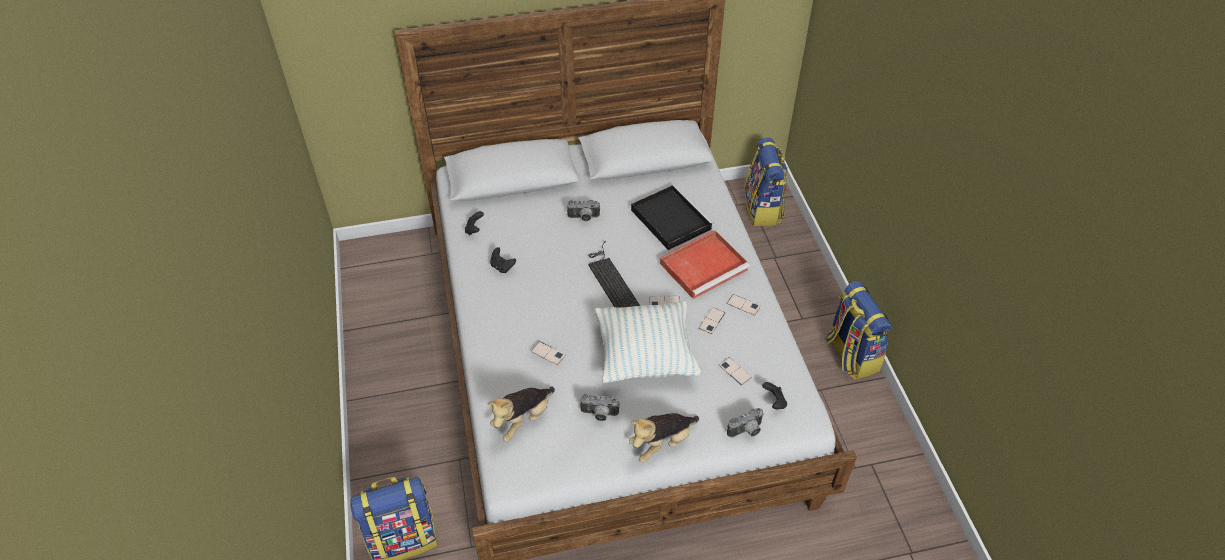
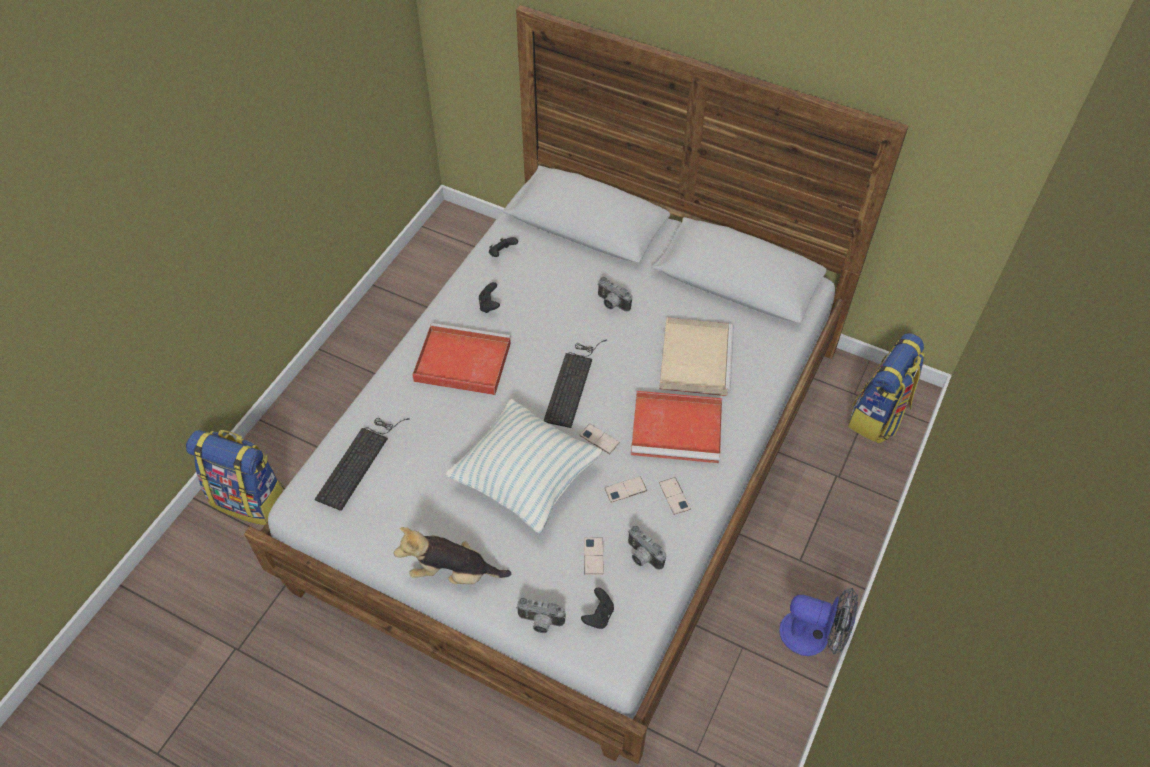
camera: 40 degrees right, 5 degrees up
plush toy [488,386,555,442] -> keyboard [315,418,410,511]
phone [531,341,566,365] -> none
camera [580,394,619,421] -> camera moved to [628,526,666,570]
black tray [631,185,714,250] -> beige tray [659,318,734,396]
backpack [826,281,892,380] -> fan [779,588,858,656]
none -> red tray [412,323,511,395]

